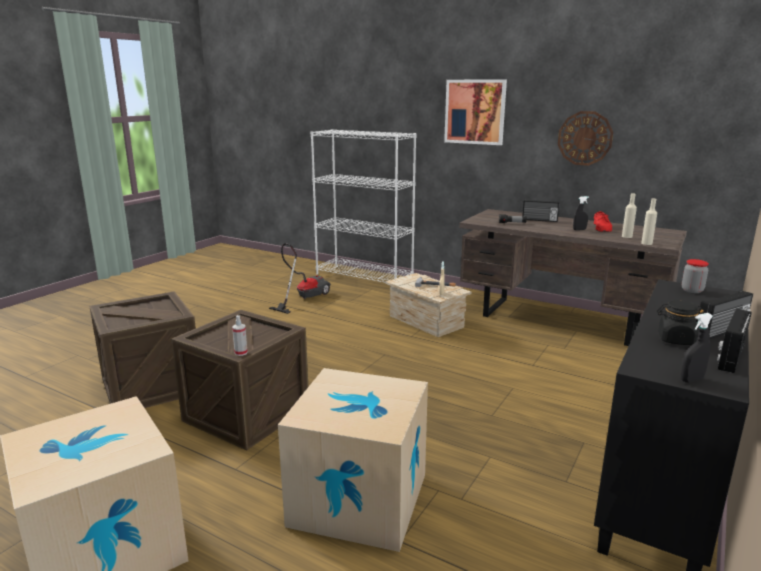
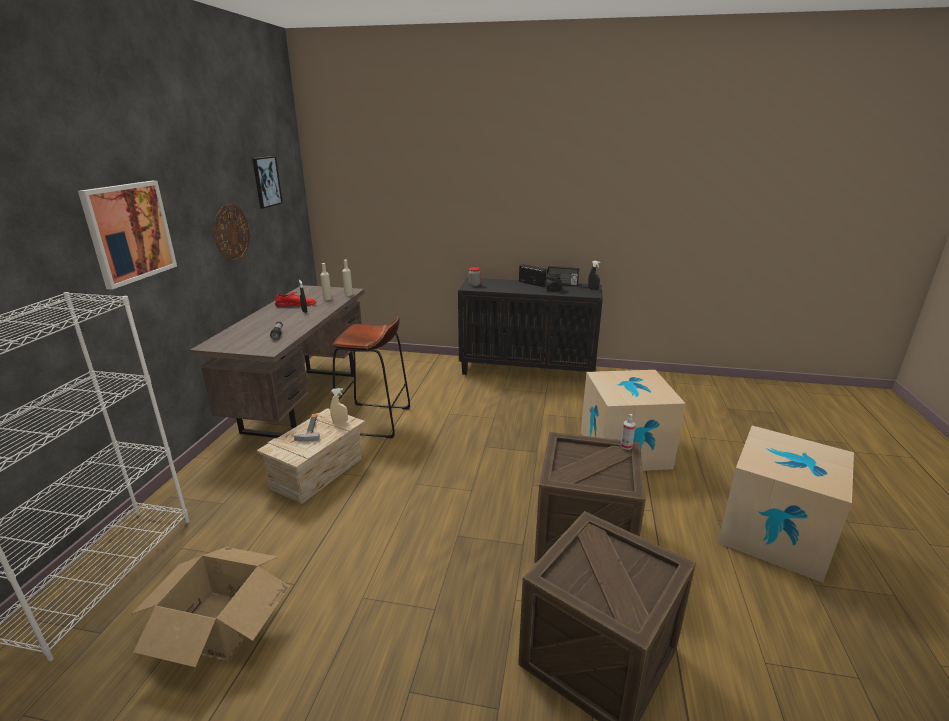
camera: 110 degrees left, 5 degrees up
vacuum cleaner [269,243,331,314] -> cardboard box [131,547,290,668]
radio [522,200,559,222] -> none
none -> picture [252,156,283,208]
none -> brown stool [332,317,410,438]

